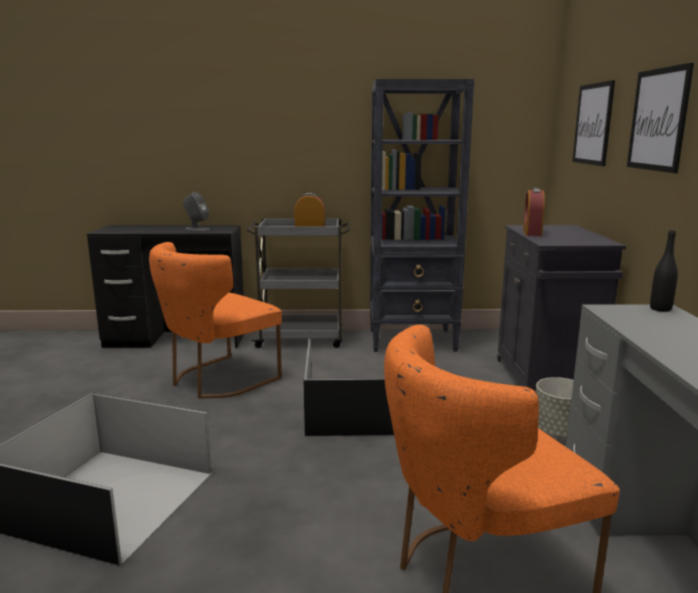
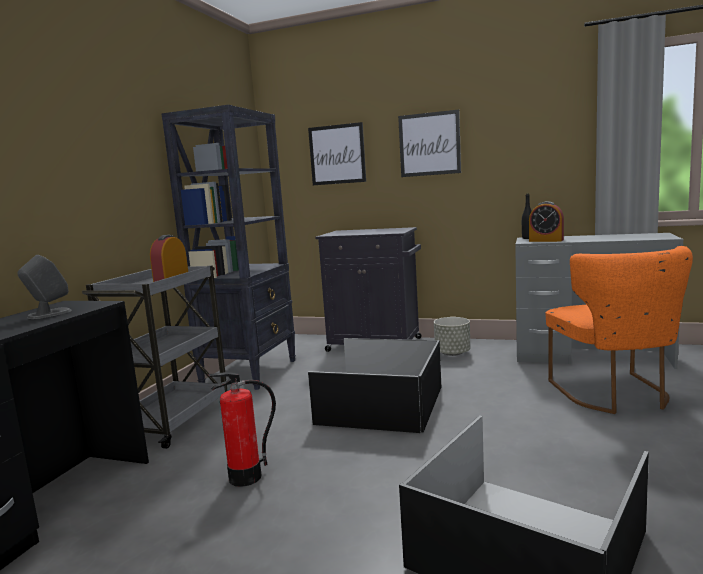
camera: 70 degrees left, 5 degrees down
orange chair [149,242,282,399] -> fire extinguisher [208,372,276,487]
alarm clock [523,188,545,236] -> alarm clock moved to [529,201,564,242]

